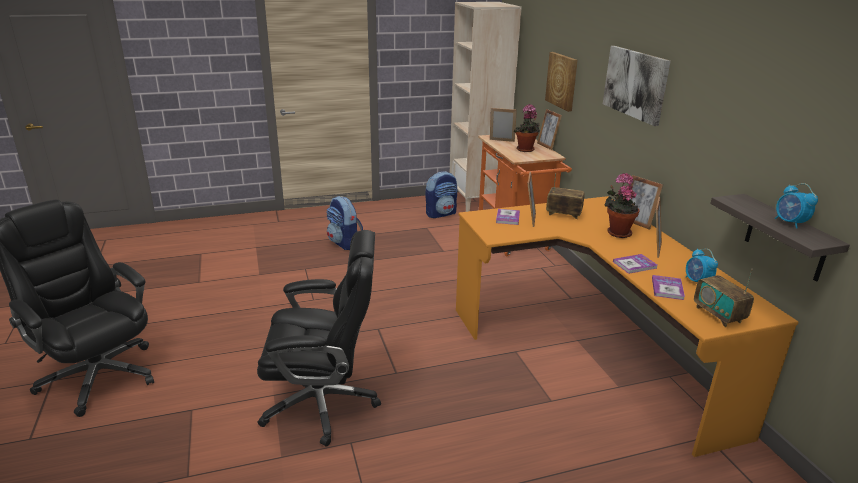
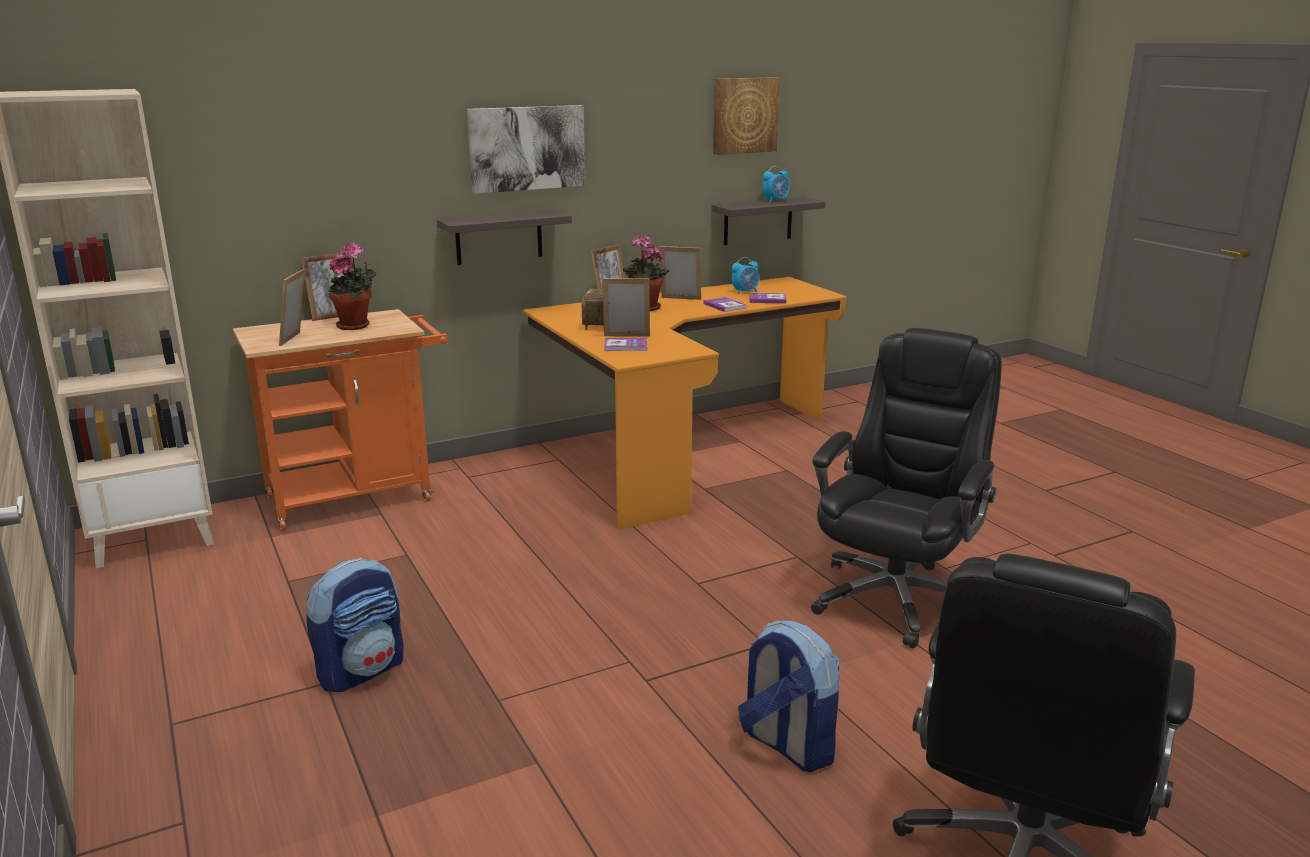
camera: 100 degrees left, 5 degrees down
black office chair [257,230,381,447] -> black office chair turned 45 degrees clockwise [811,328,1002,648]
backpack [425,171,457,218] -> backpack moved to [738,621,840,772]
picture [545,52,578,112] -> picture moved to [713,77,780,155]
radio [694,269,754,327] -> none
none -> shelf [437,210,572,265]

